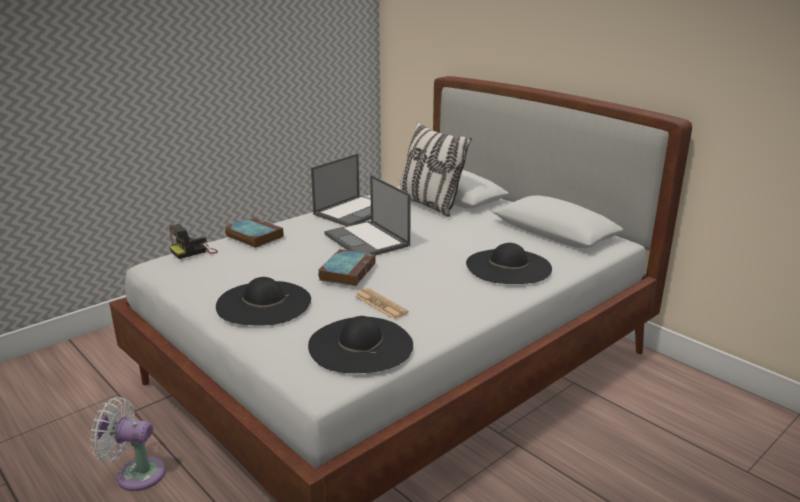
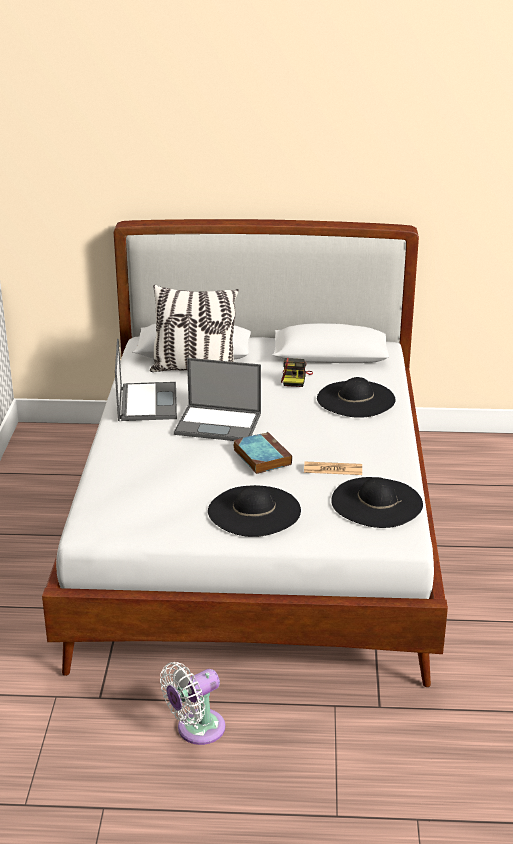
camera: 45 degrees left, 5 degrees up
camera [170,224,218,259] -> camera moved to [281,358,313,387]
book [225,217,283,248] -> none

